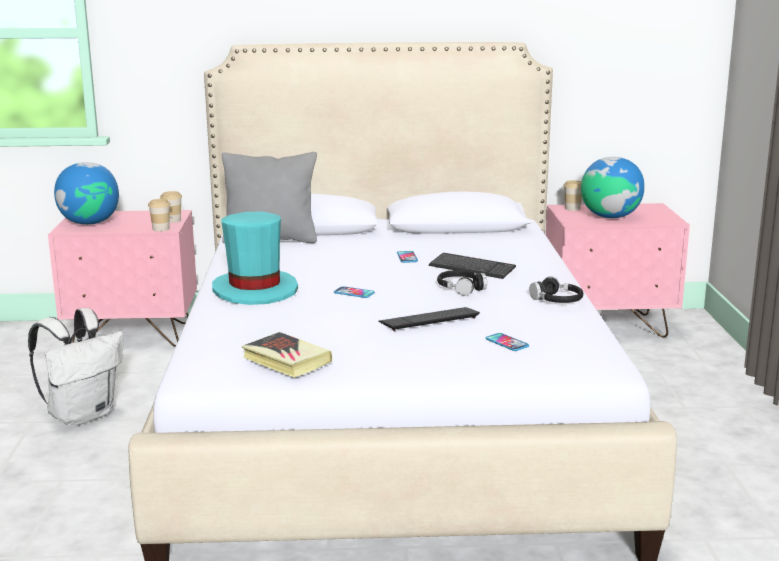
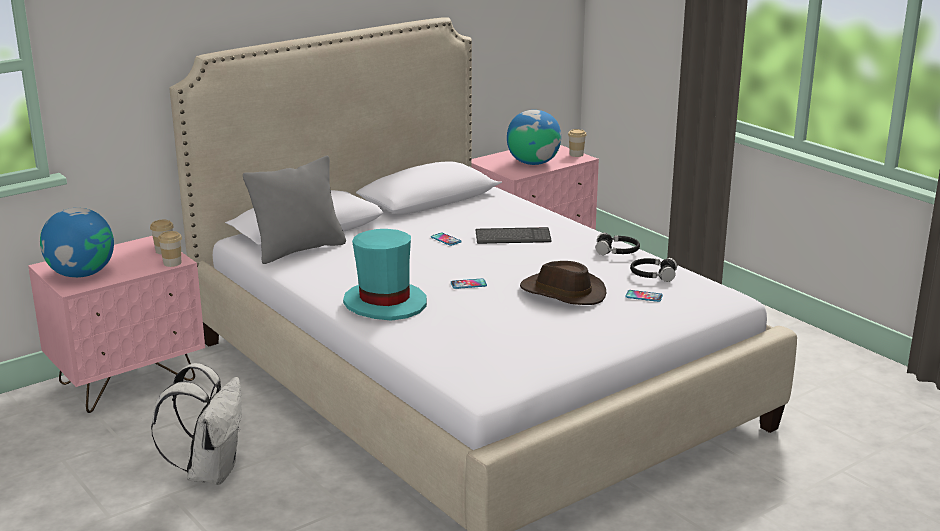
camera: 35 degrees left, 5 degrees up
book [242,332,332,378] -> none
keyboard [379,307,480,332] -> brown hat [520,261,606,305]
black headphones [437,270,487,296] -> black headphones moved to [630,258,677,282]
cup [563,180,582,211] -> cup moved to [568,129,586,157]

